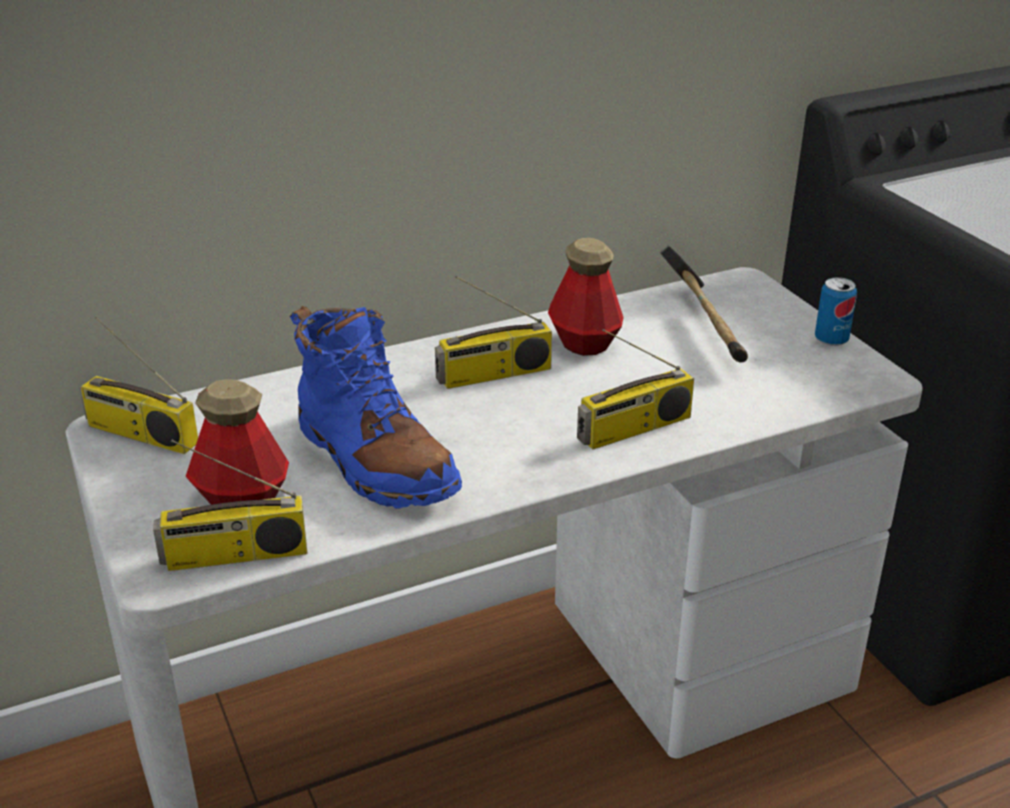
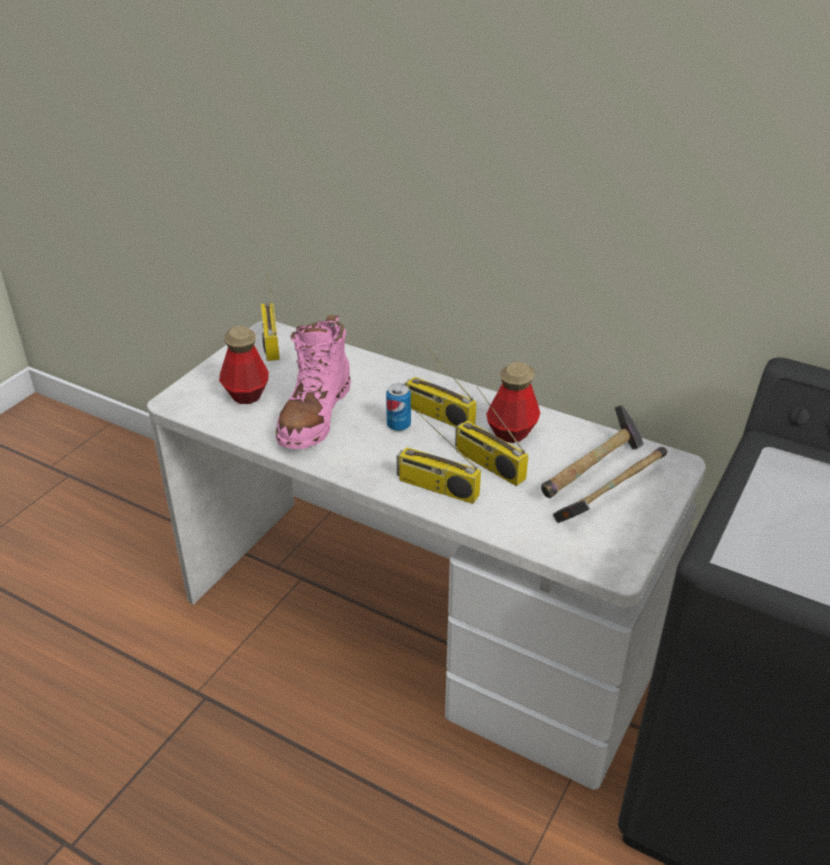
camera: 55 degrees right, 5 degrees up
radio [153,440,308,571] -> radio moved to [455,386,528,486]
blue boot [290,306,462,509] -> pink boot [276,315,351,449]
can [815,277,857,346] -> can moved to [386,383,411,431]
none -> hammer [553,447,667,523]

